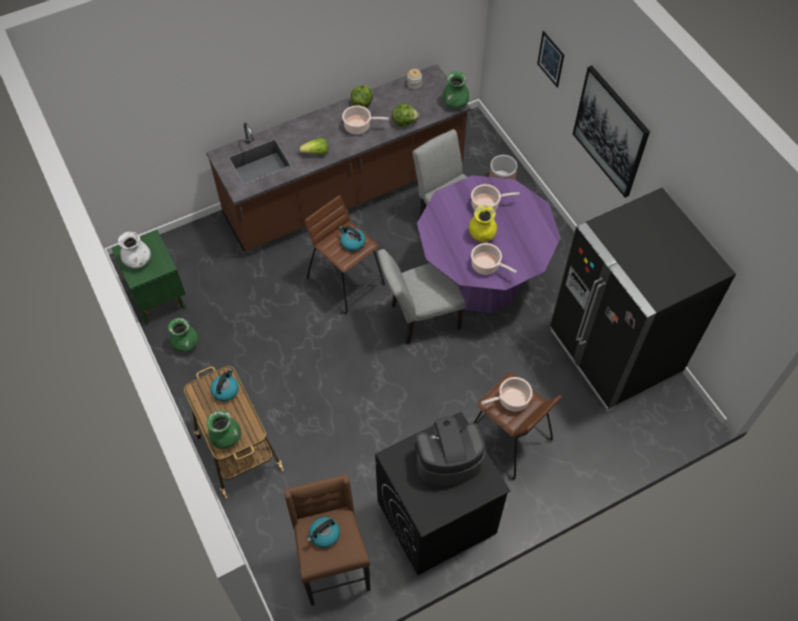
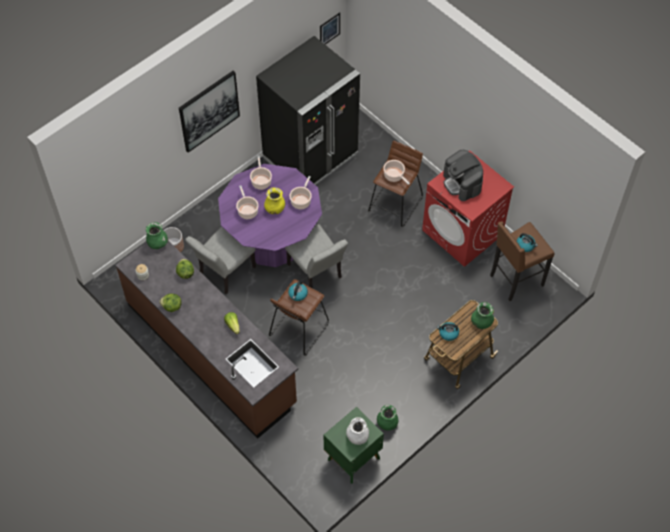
camera: 105 degrees left, 0 degrees up
cooking pot [342,105,389,135] -> cooking pot moved to [250,156,272,190]
black washing machine [375,412,510,575] -> red washing machine [422,150,514,267]
picture [537,31,564,88] -> picture moved to [320,12,340,44]

